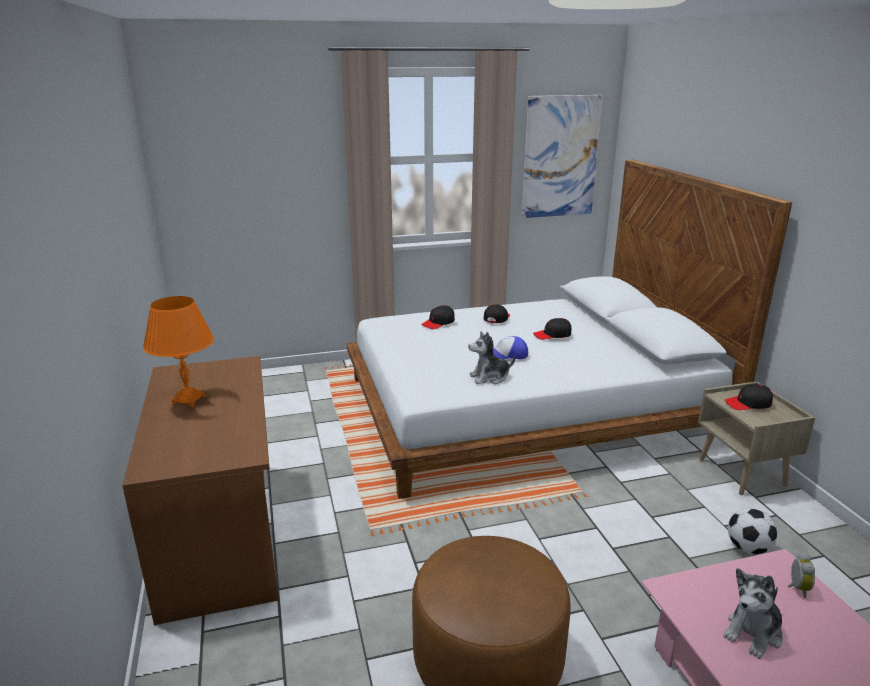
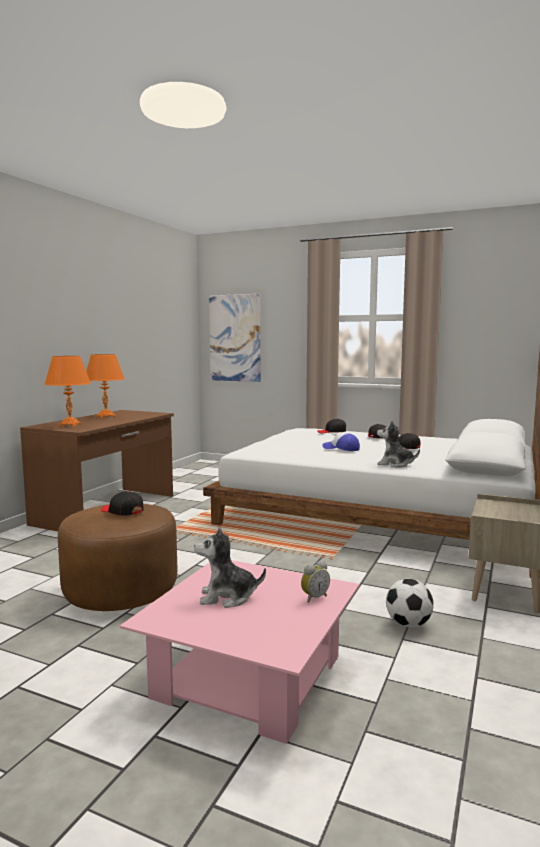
camera: 40 degrees right, 15 degrees down
plush toy [468,331,516,384] -> plush toy moved to [377,420,420,468]
picture [522,95,603,218] -> picture moved to [209,294,261,382]
black cap [725,384,773,410] -> black cap moved to [101,491,144,516]
none -> orange table lamp [44,356,91,427]

